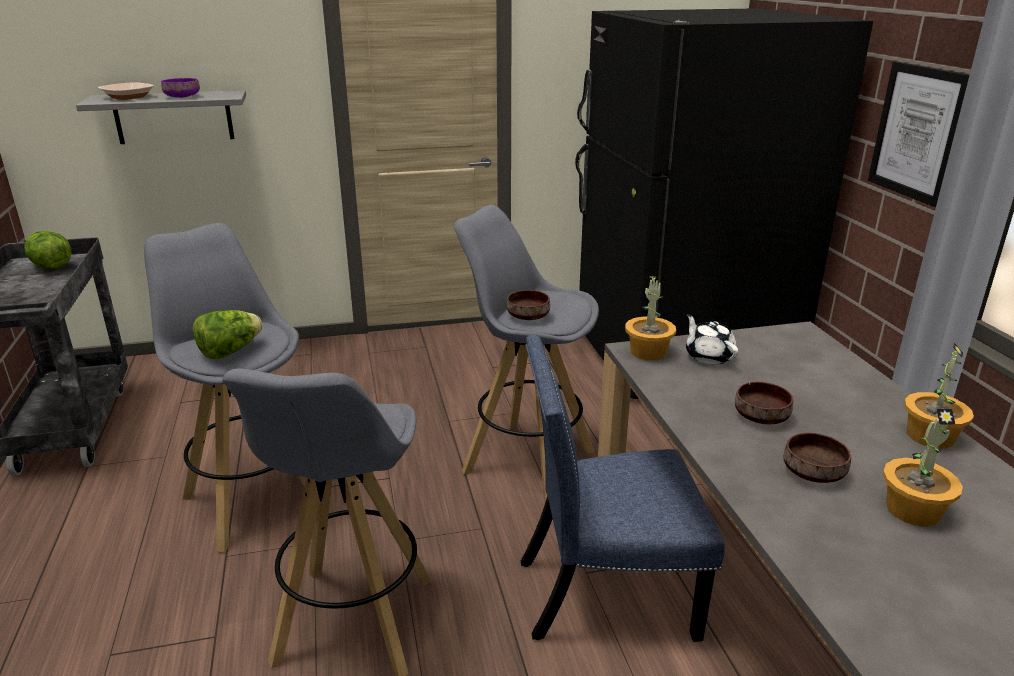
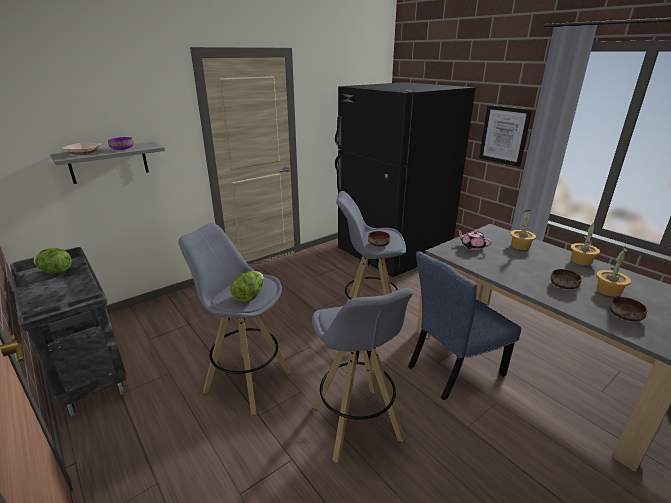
camera: 25 degrees left, 0 degrees up
potted plant [625,275,676,360] -> potted plant moved to [510,210,536,250]
white teapot [686,314,739,365] -> pink teapot [457,229,492,250]
brown bowl [735,382,793,424] -> brown bowl moved to [610,297,648,321]

